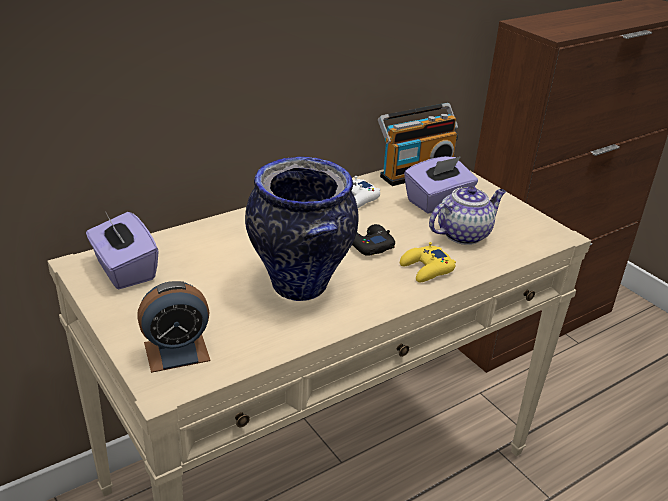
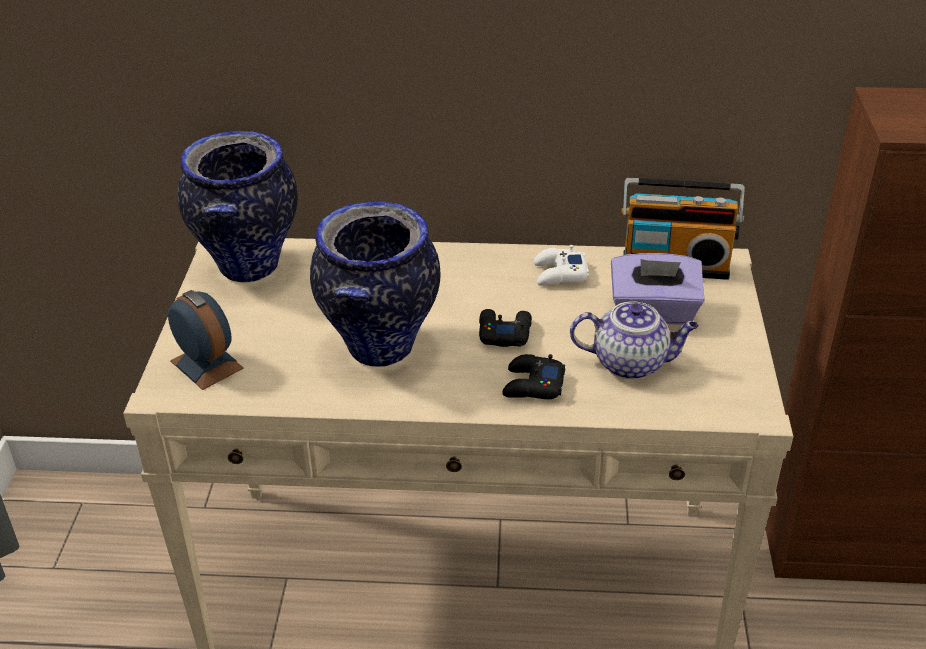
camera: 40 degrees right, 5 degrees up
purple tissue box [86,212,159,289] -> vase [178,131,298,283]
alarm clock [137,281,211,373] -> alarm clock turned 150 degrees counterclockwise [168,290,244,390]
yellow game controller [400,242,456,282] -> black game controller [502,354,565,399]

